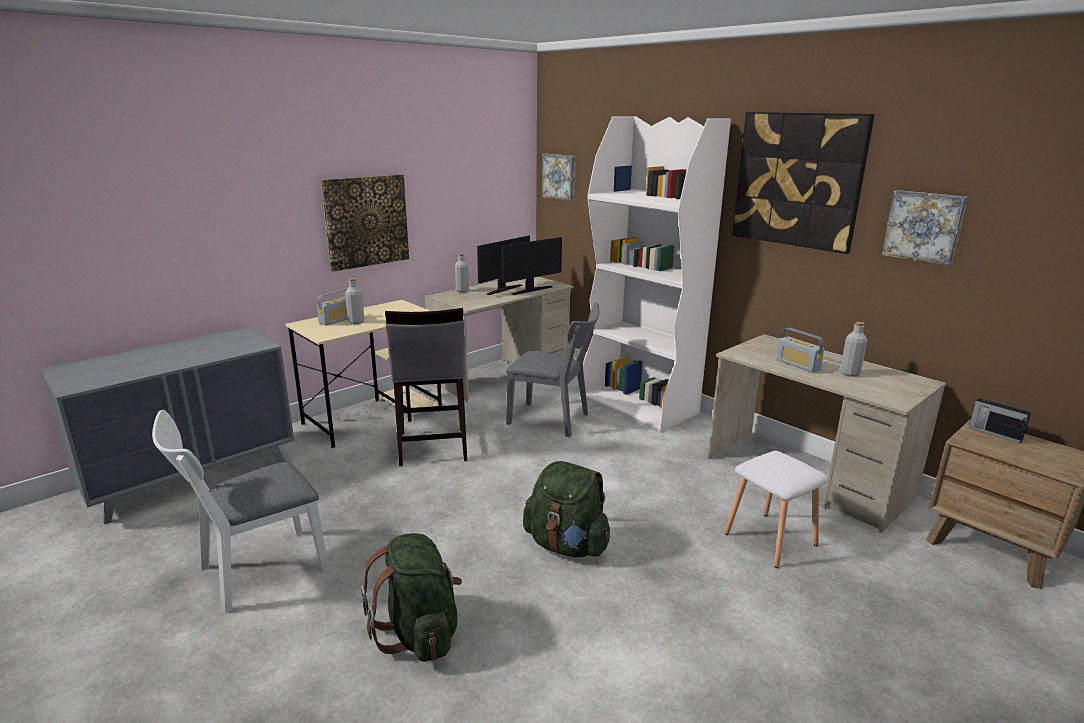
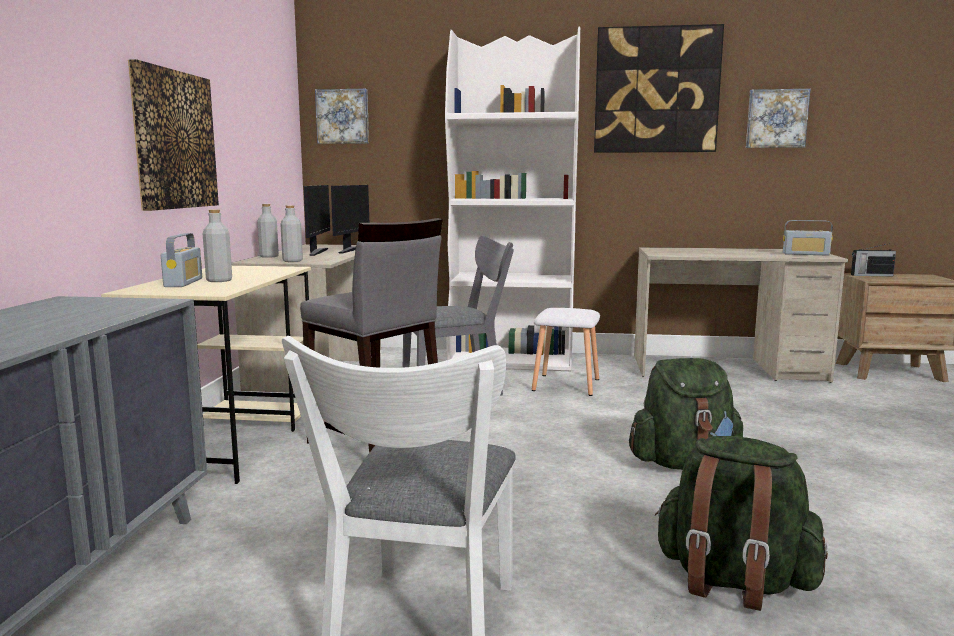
camera: 40 degrees left, 10 degrees down
white stool [724,451,828,568] -> white stool moved to [531,308,600,396]
radio [776,328,824,373] -> radio moved to [783,220,833,256]
grey bottle [840,322,867,377] -> grey bottle moved to [280,205,303,262]

